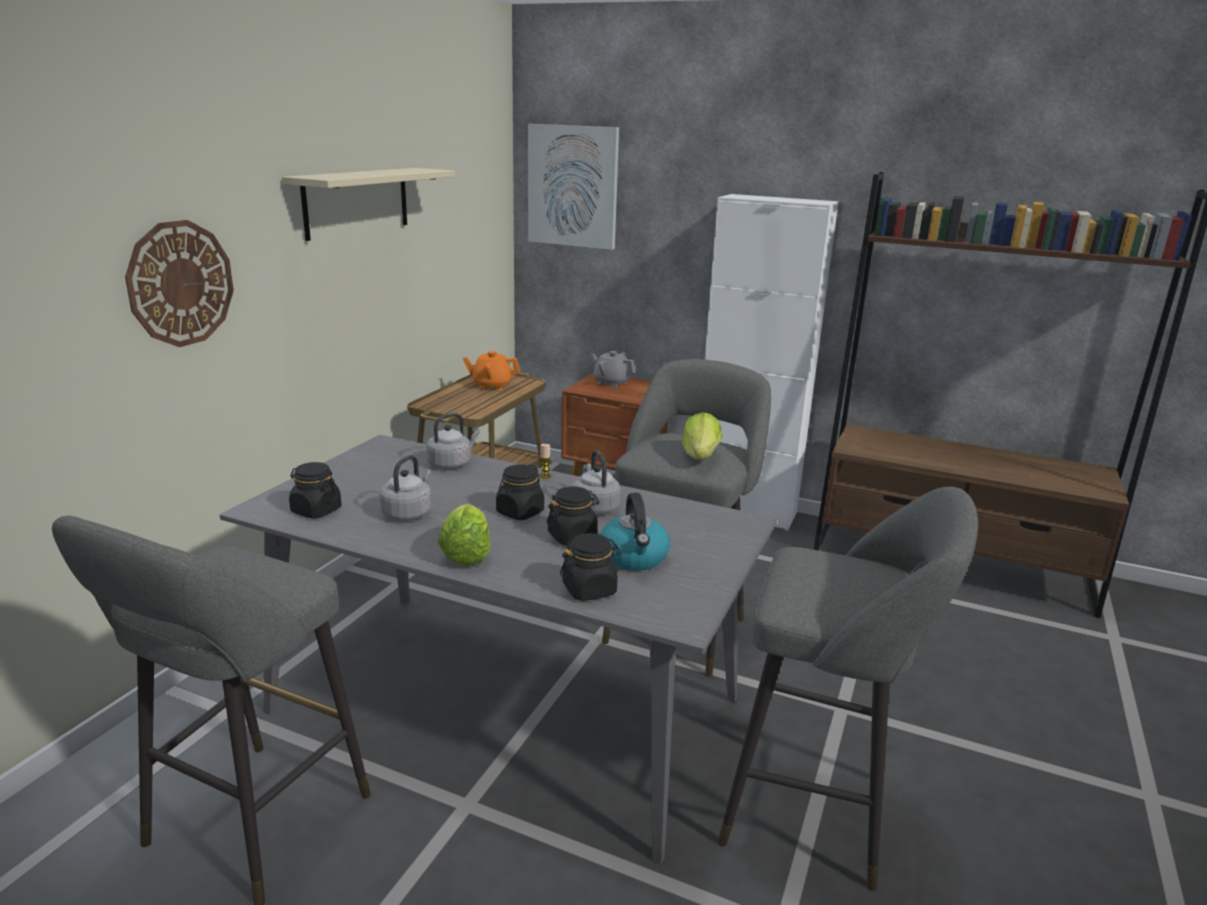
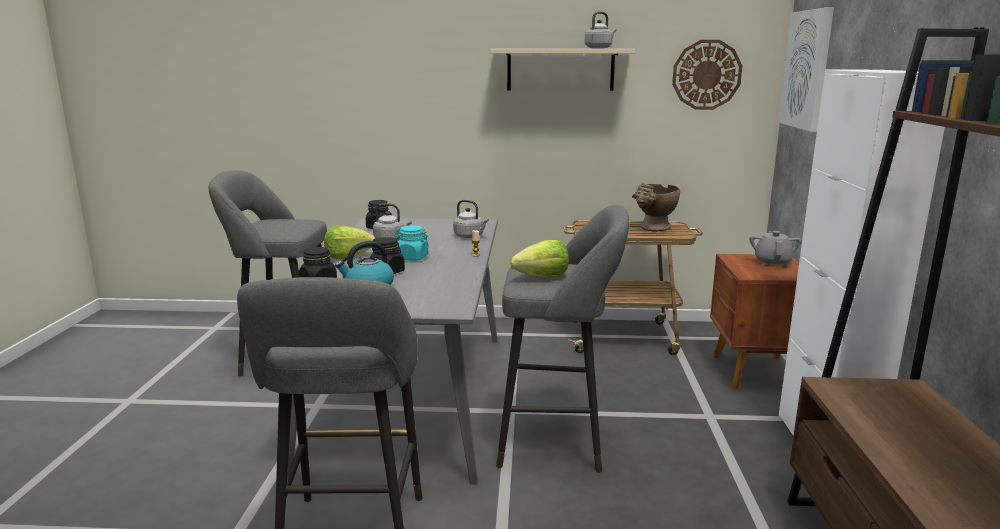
camera: 70 degrees right, 5 degrees down
wall clock [125,220,234,347] -> wall clock moved to [672,40,742,110]
orange teapot [463,351,520,390] -> beige vase [632,183,680,232]
black jar [496,464,544,520] -> turquoise jar [394,225,429,261]
grey kettle [572,450,621,515] -> grey kettle moved to [585,11,617,48]

